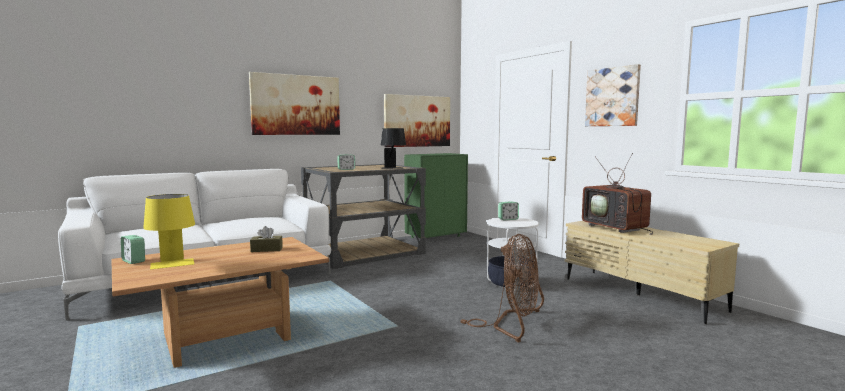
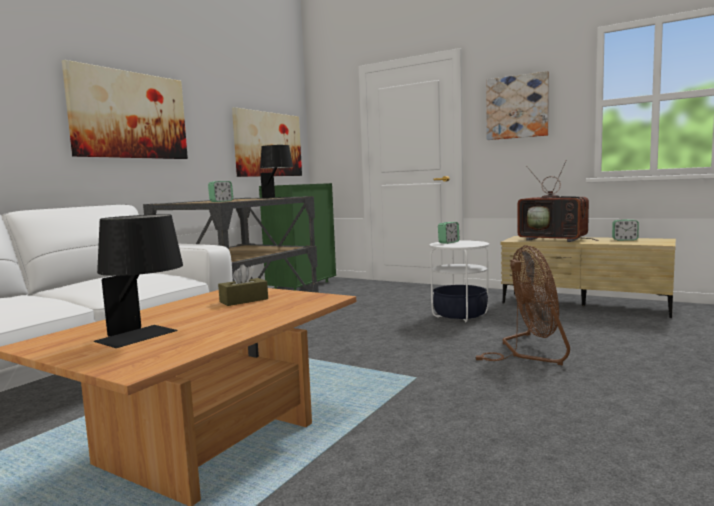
camera: 25 degrees left, 0 degrees up
alarm clock [121,235,145,264] -> alarm clock moved to [612,219,639,241]
yellow table lamp [143,194,195,270] -> black table lamp [94,214,183,348]

